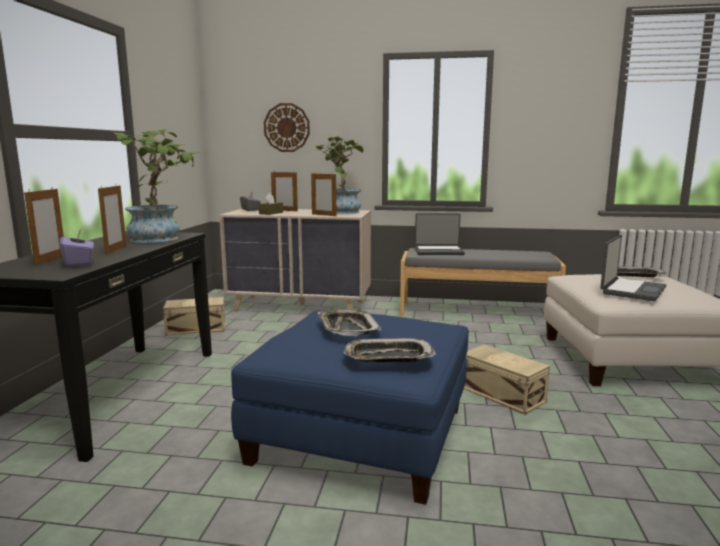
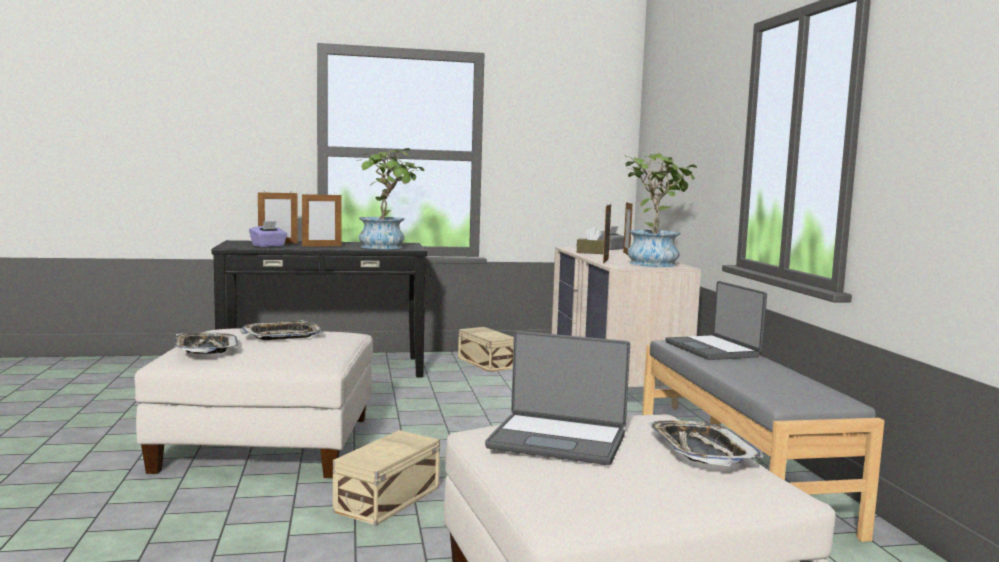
camera: 70 degrees right, 5 degrees down
blue ottoman [231,311,469,505] -> white ottoman [134,328,373,478]
wall clock [264,103,310,152] -> none

